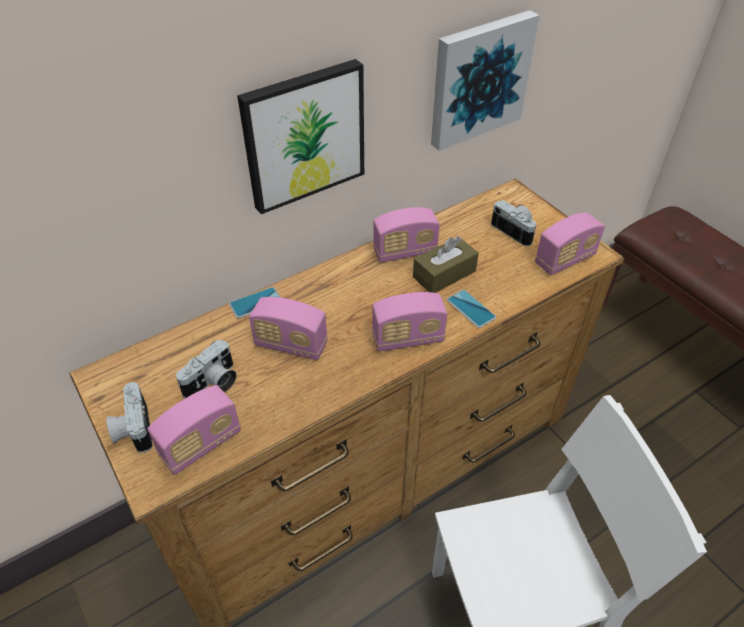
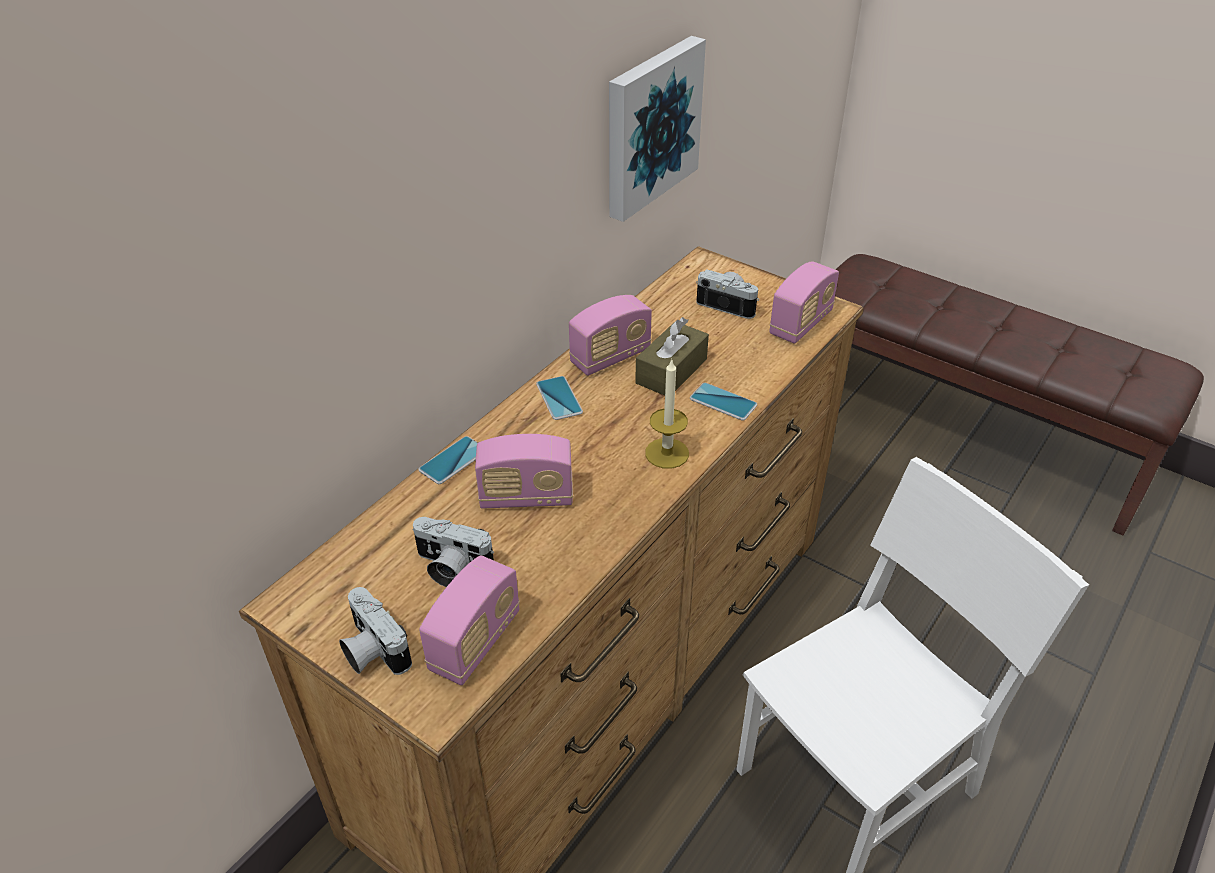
camera: 20 degrees left, 5 degrees down
camera [176,339,237,398] -> camera turned 90 degrees clockwise [412,517,494,587]
picture [237,59,364,214] -> none
radio [372,292,447,351] -> candle [645,359,689,469]
none -> phone [536,376,583,420]

